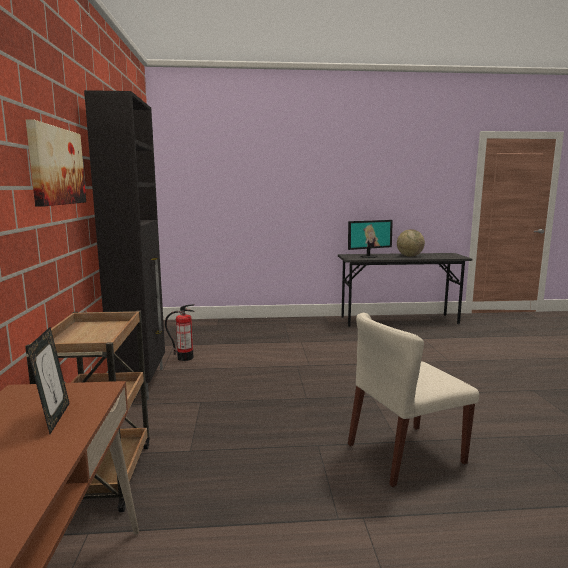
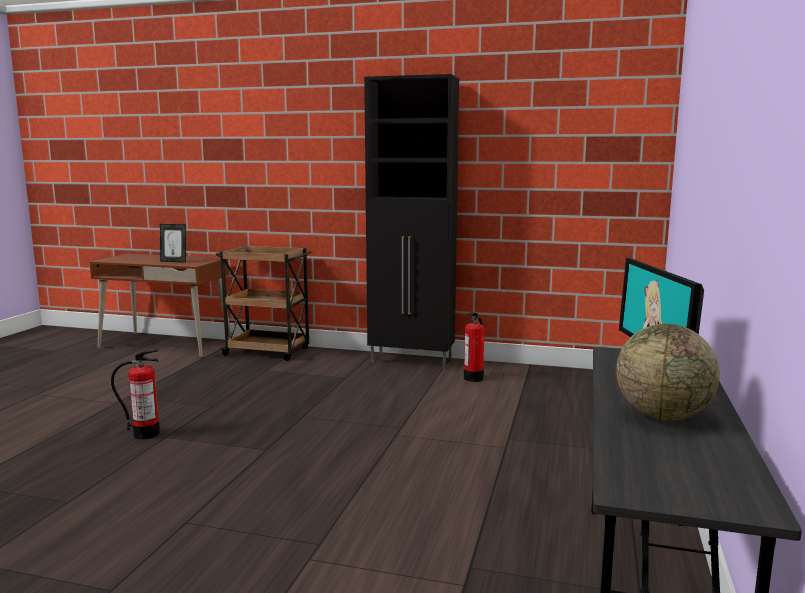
camera: 110 degrees right, 0 degrees up
picture [26,119,86,207] -> none
beige chair [348,313,479,487] -> fire extinguisher [111,349,160,439]

